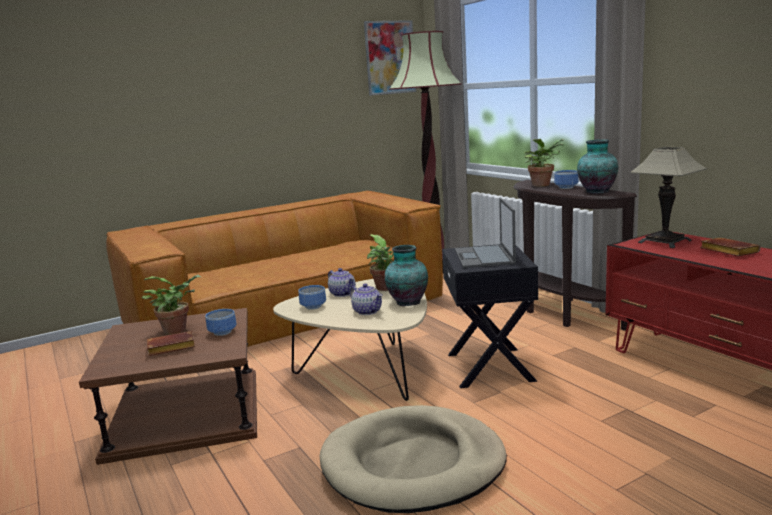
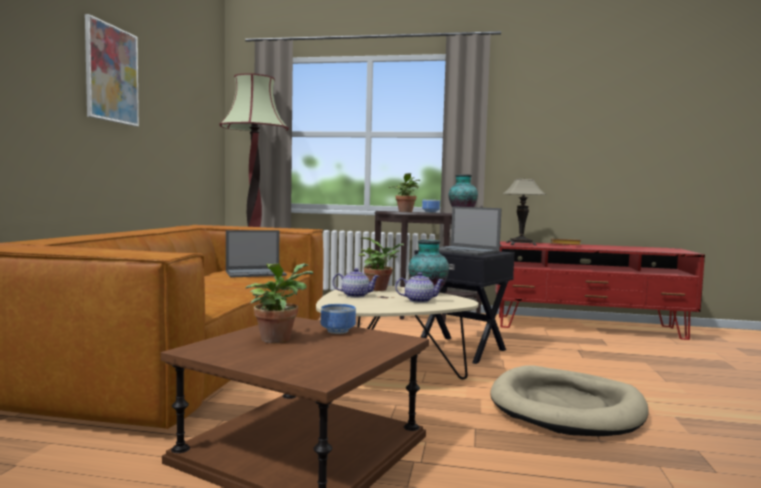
camera: 50 degrees left, 10 degrees down
brown book [147,331,195,356] -> none
bowl [298,285,326,310] -> none
picture [364,20,416,96] -> picture moved to [85,14,139,126]
none -> laptop [226,230,287,278]

